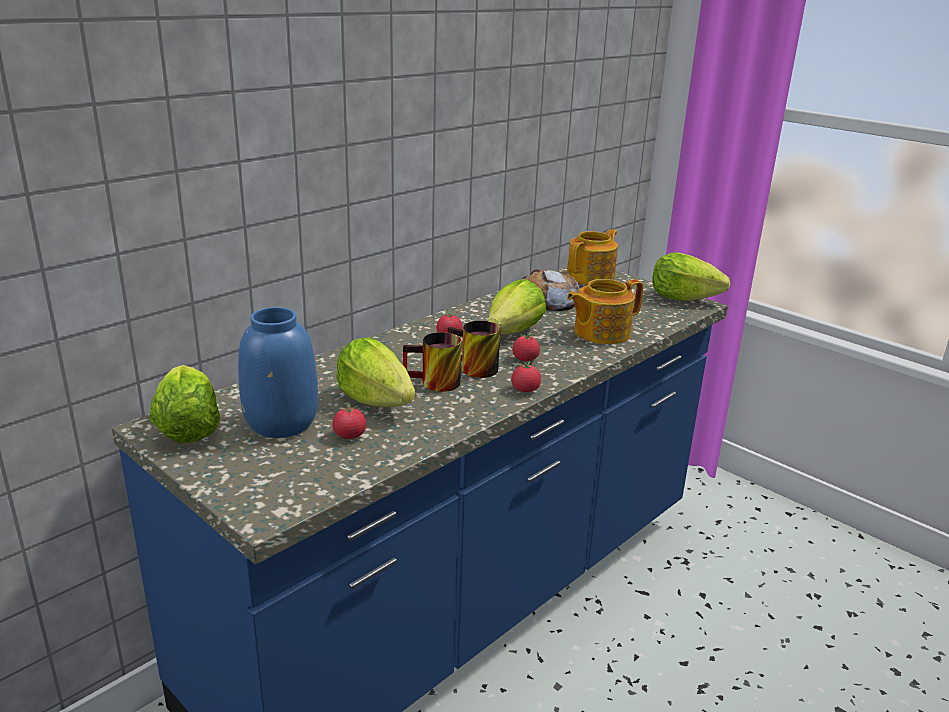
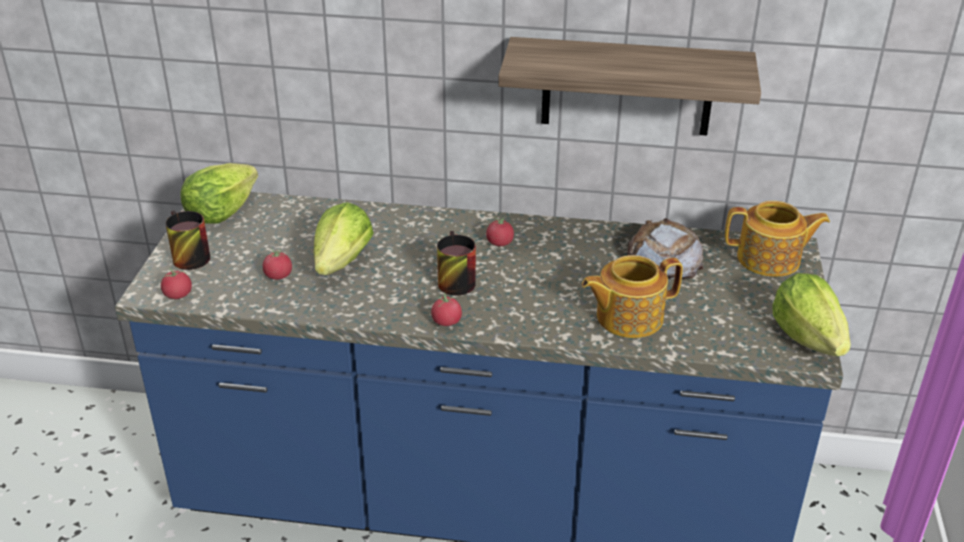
camera: 55 degrees right, 10 degrees up
blue vase [238,307,318,438] -> none
mug [403,332,462,392] -> mug moved to [165,210,210,270]
lettuce [488,279,546,334] -> none
tomato [512,332,540,361] -> tomato moved to [161,268,192,299]
teapot [567,279,643,344] -> teapot turned 45 degrees counterclockwise [582,255,683,338]
none -> shelf [498,37,761,136]

